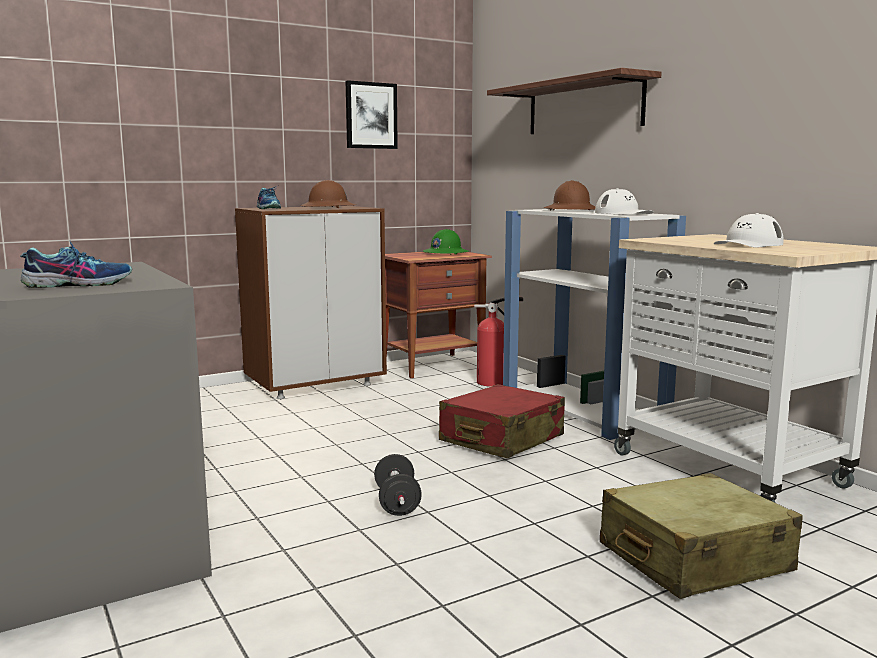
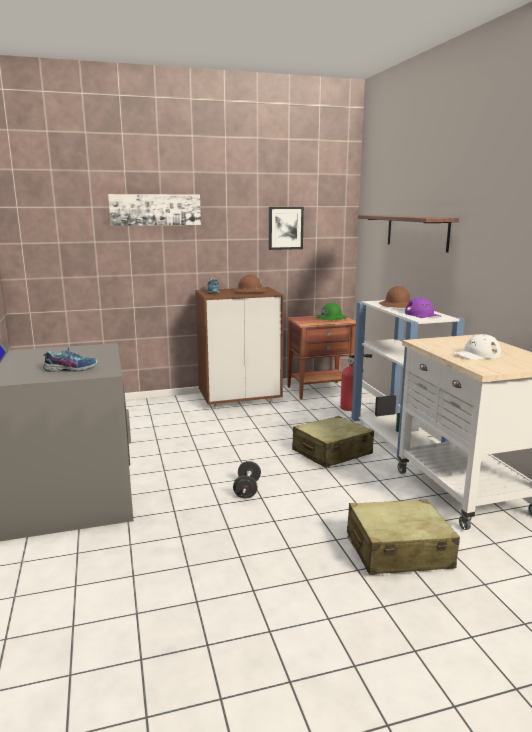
camera: 15 degrees right, 5 degrees up
red suitcase [439,384,565,458] -> beige suitcase [292,416,374,468]
white cap [595,188,653,215] -> purple cap [405,298,440,318]
none -> picture [108,194,201,226]

